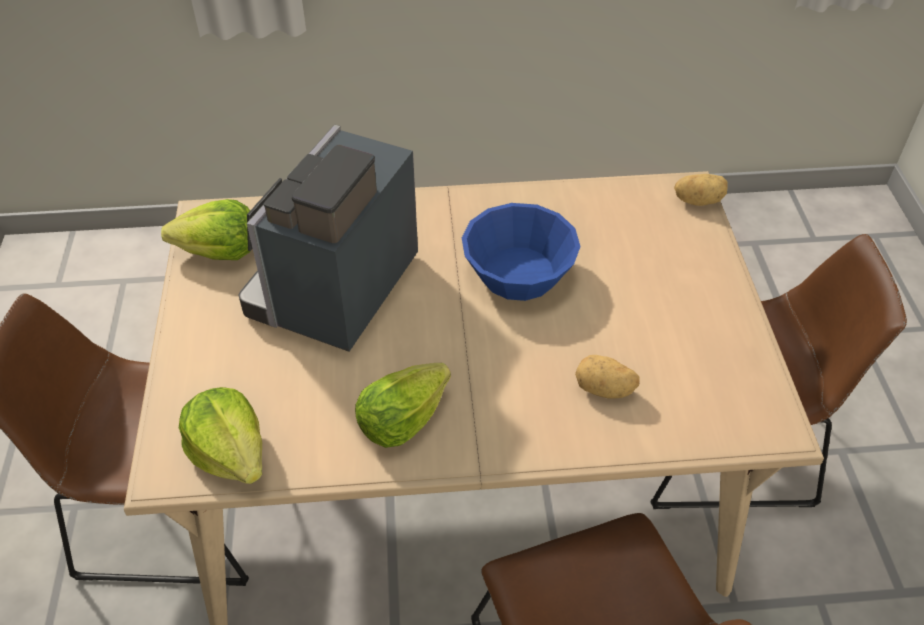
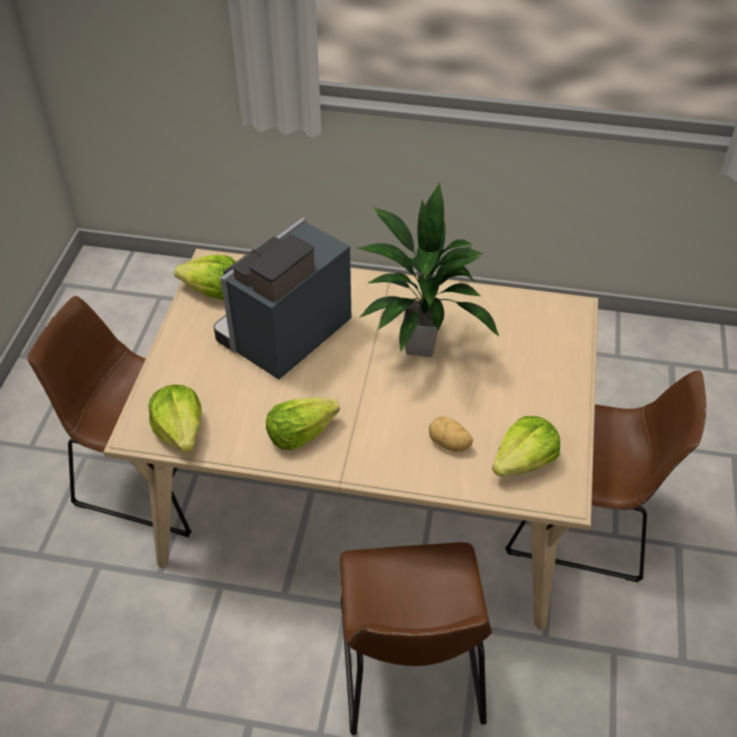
camera: 15 degrees right, 0 degrees up
blue bowl [462,203,581,301] -> potted plant [355,183,499,357]
potato [674,174,728,206] -> none
none -> lettuce [492,416,560,476]

